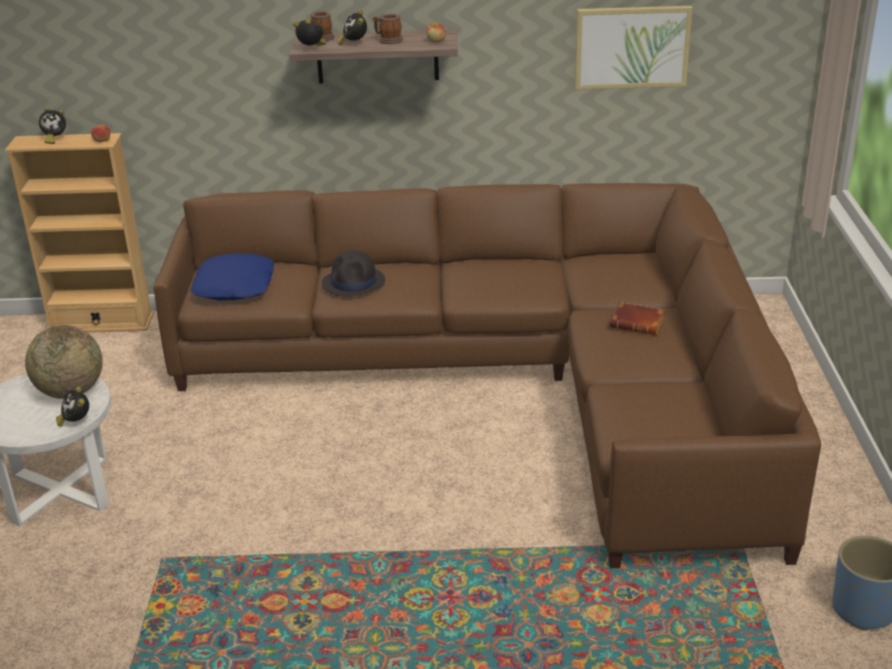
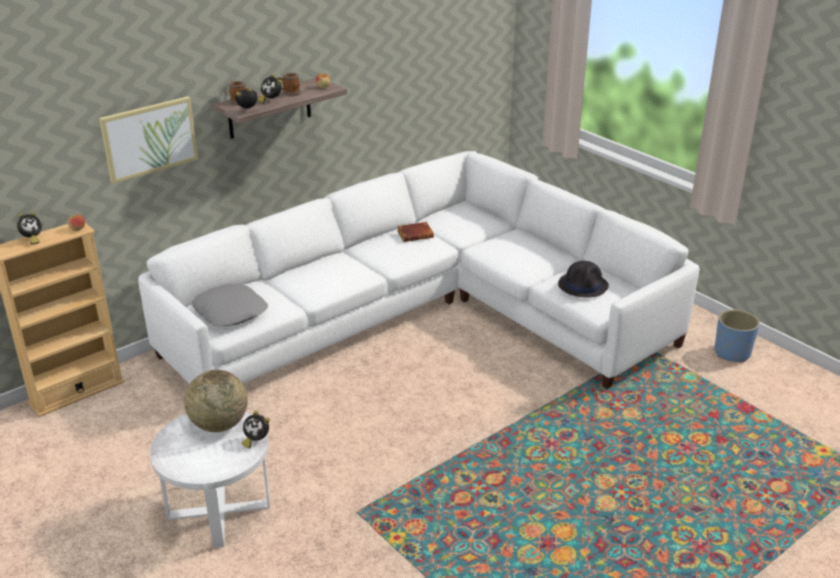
camera: 40 degrees left, 0 degrees up
brown sofa [154,183,821,568] -> white sofa [138,151,700,389]
blue pillow [191,253,274,301] -> grey pillow [192,284,268,326]
black hat [322,251,385,297] -> black hat moved to [558,261,609,298]
picture [575,6,692,89] -> picture moved to [99,96,198,184]
brown book [610,302,665,335] -> brown book moved to [397,222,434,242]

